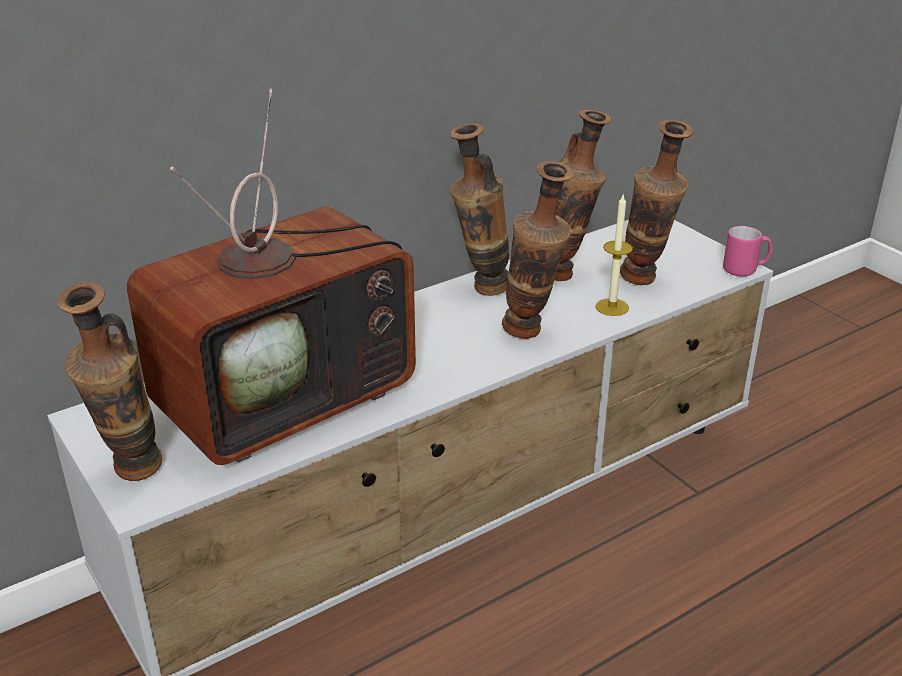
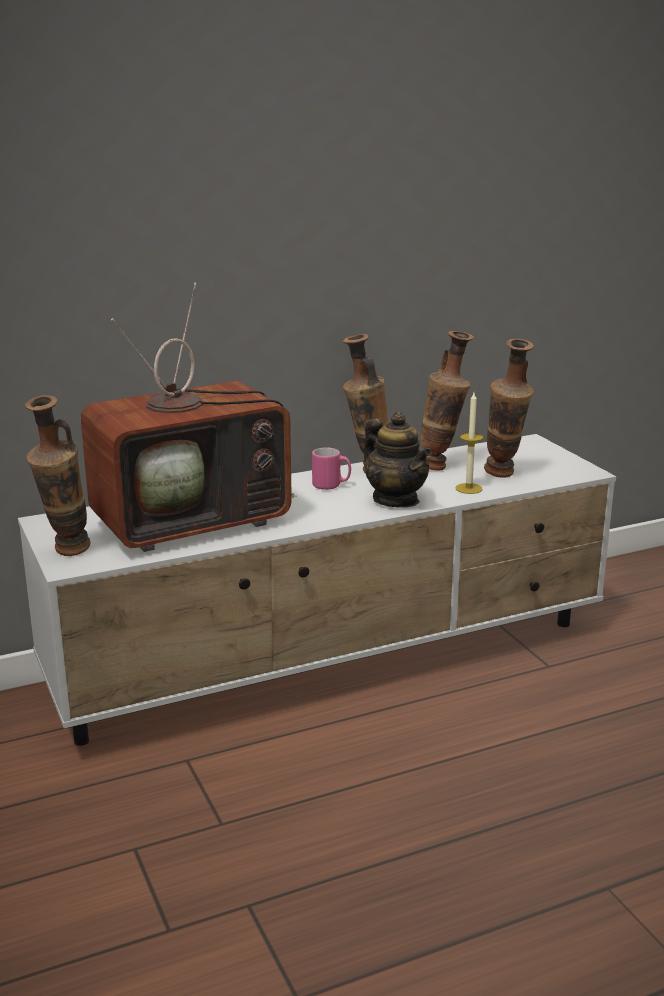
camera: 10 degrees right, 10 degrees down
vase [502,161,574,339] -> teapot [364,412,432,507]
pink mug [723,226,772,277] -> pink mug moved to [312,447,351,490]

